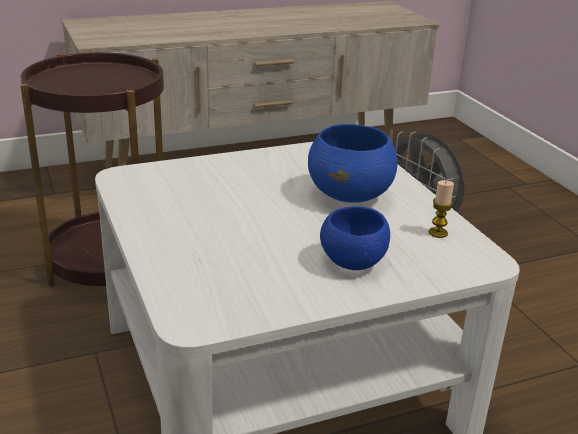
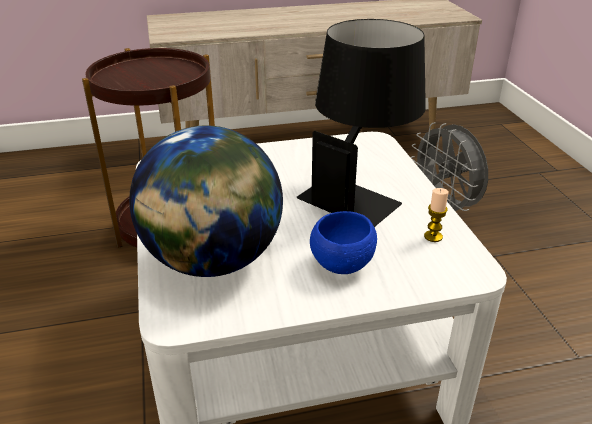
camera: 10 degrees right, 5 degrees up
blue bowl [308,124,397,203] -> black table lamp [297,19,426,227]
none -> globe [129,126,283,277]

